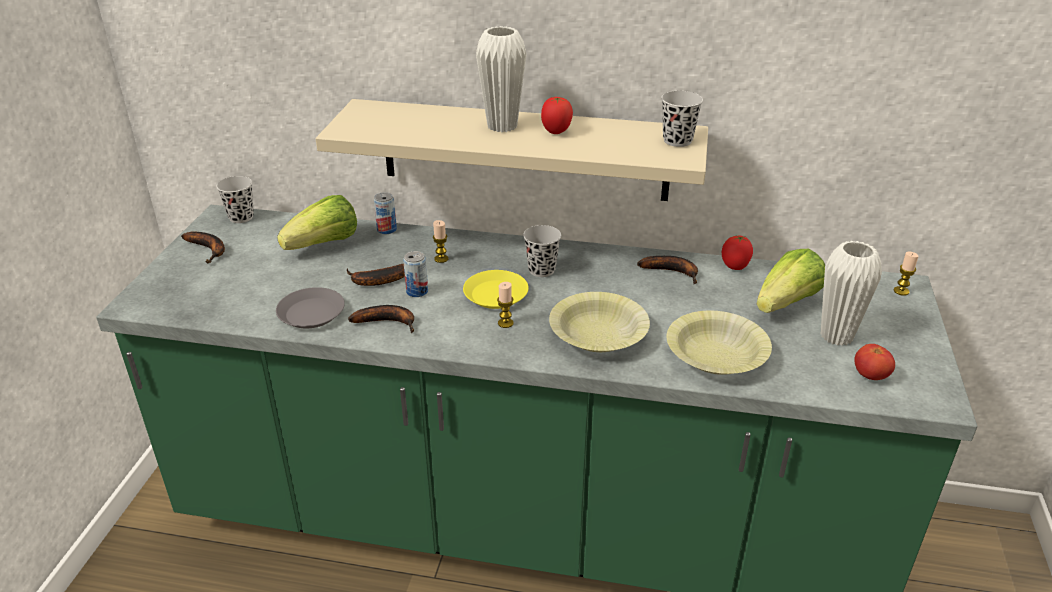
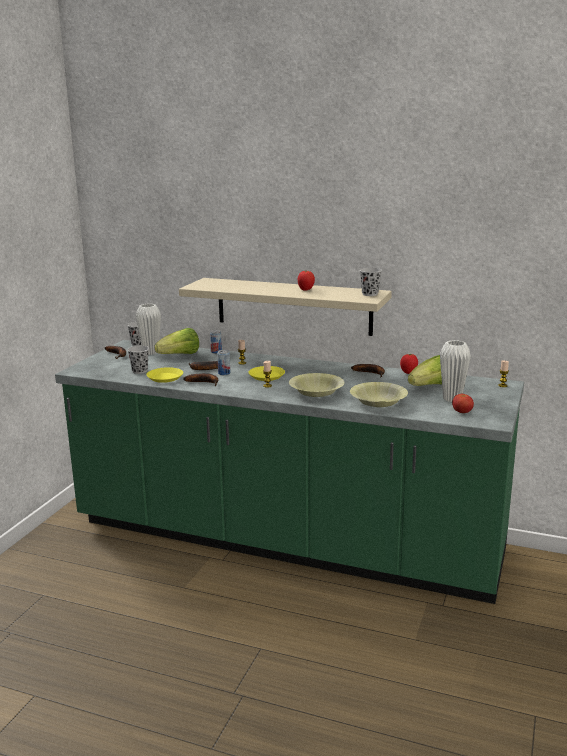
camera: 10 degrees right, 15 degrees down
grey plate [276,287,345,328] -> yellow plate [146,367,183,383]
white vase [476,26,527,132] -> white vase moved to [136,304,161,355]
black cup [523,225,561,277] -> black cup moved to [127,346,149,374]

